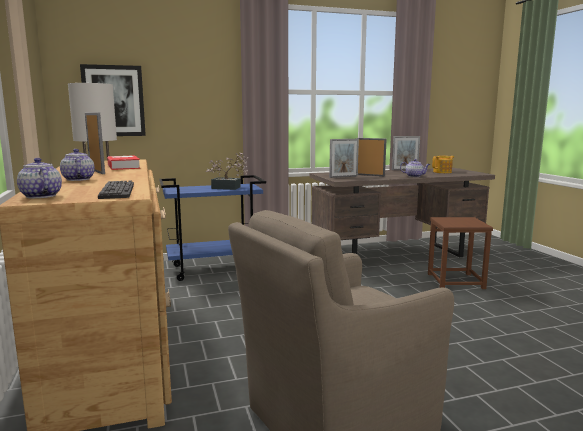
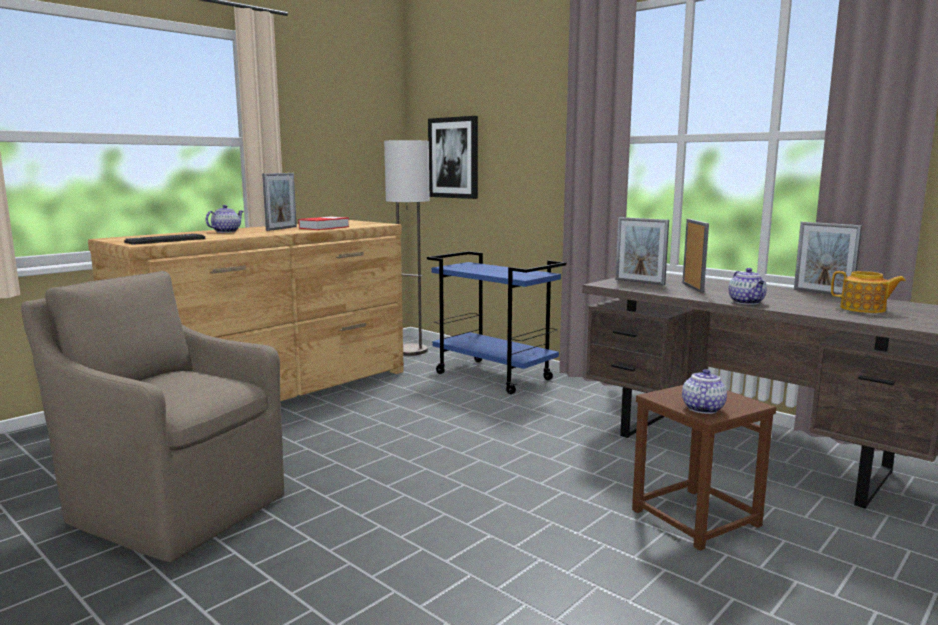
camera: 60 degrees right, 0 degrees up
teapot [17,158,62,198] -> teapot moved to [682,369,727,414]
potted plant [206,153,248,190] -> none

